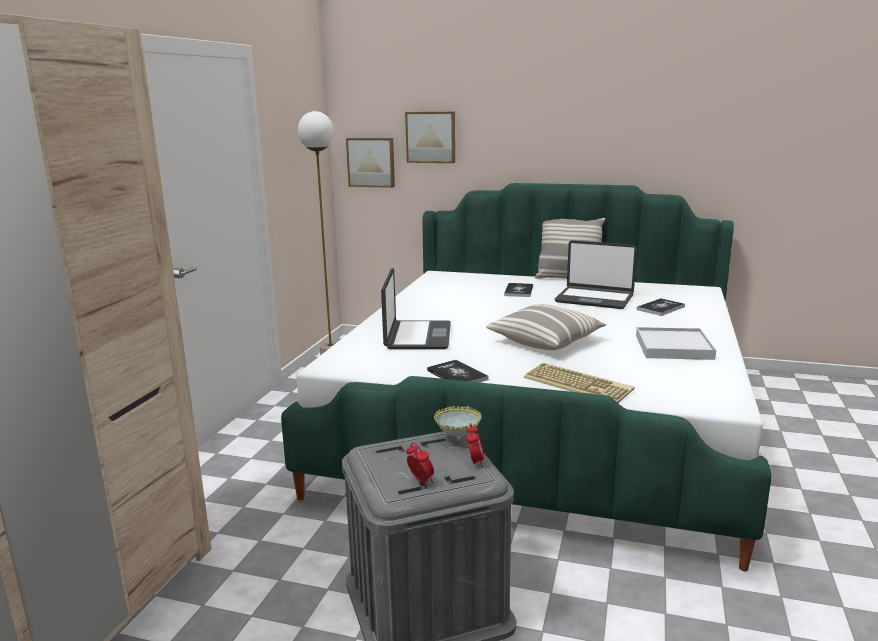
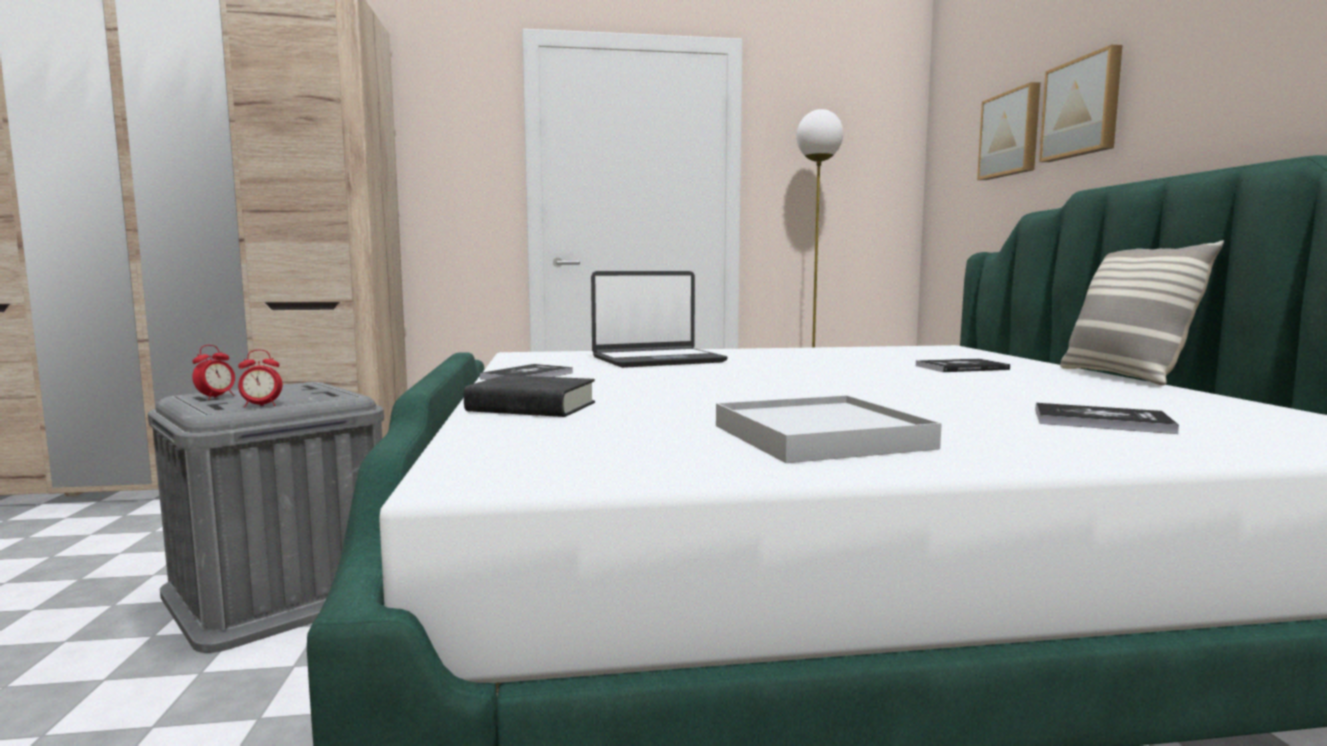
camera: 65 degrees right, 10 degrees down
picture [346,138,395,188] -> picture moved to [1039,45,1122,162]
bowl [434,406,482,439] -> none
pillow [486,304,607,350] -> none
keyboard [524,363,634,403] -> black book [464,375,595,417]
laptop [555,240,637,309] -> none

